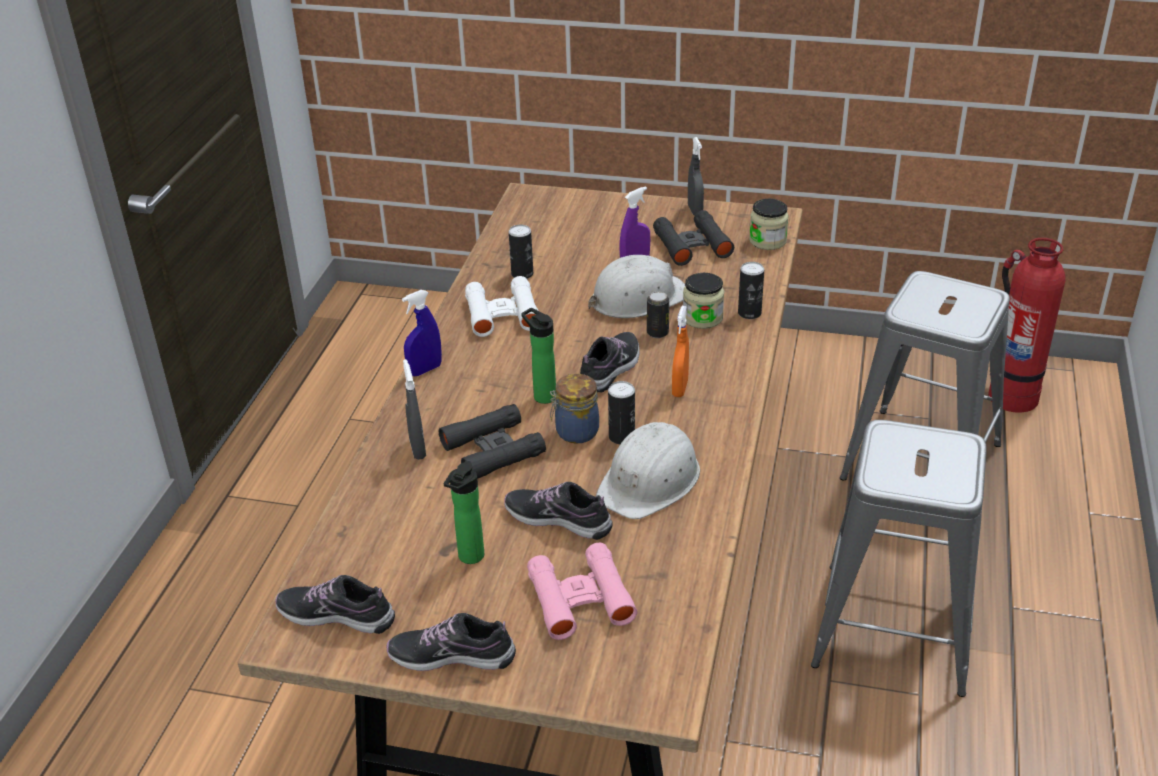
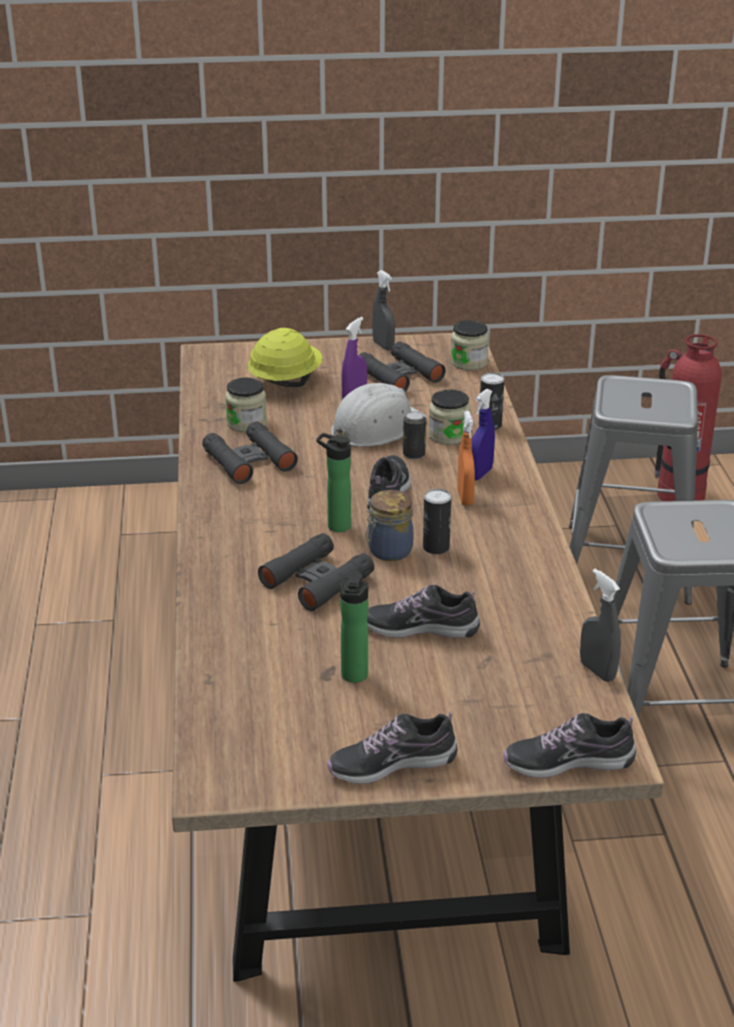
camera: 20 degrees left, 5 degrees down
shoe [275,575,395,634] -> shoe moved to [503,713,636,778]
blue spray bottle [402,290,442,376] -> blue spray bottle moved to [472,389,495,480]
grey spray bottle [403,359,426,460] -> grey spray bottle moved to [580,569,621,682]
white binoculars [465,276,538,337] -> black binoculars [202,422,298,484]
can [509,225,533,279] -> jar [225,378,267,432]
pink binoculars [527,543,637,640] -> none
white hard hat [596,422,700,519] -> none
none -> yellow hard hat [248,328,323,387]

